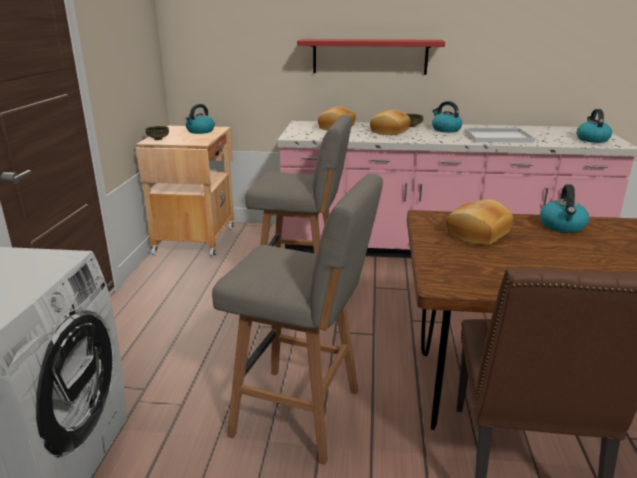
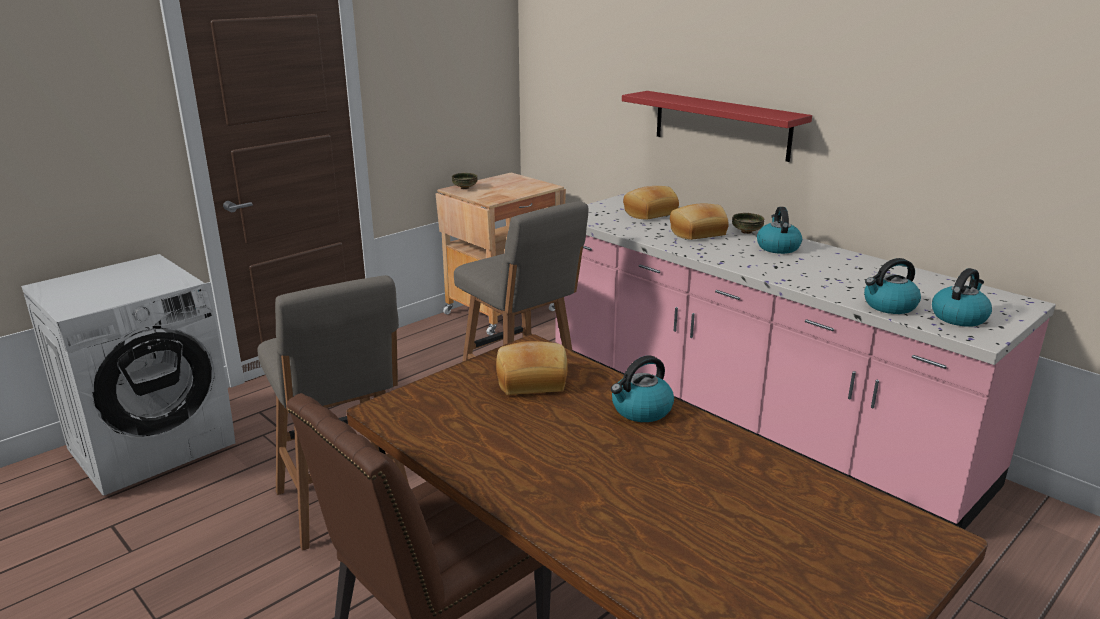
camera: 40 degrees right, 0 degrees up
kettle [185,104,215,134] -> kettle moved to [864,258,921,314]
white tray [465,128,535,142] -> none

